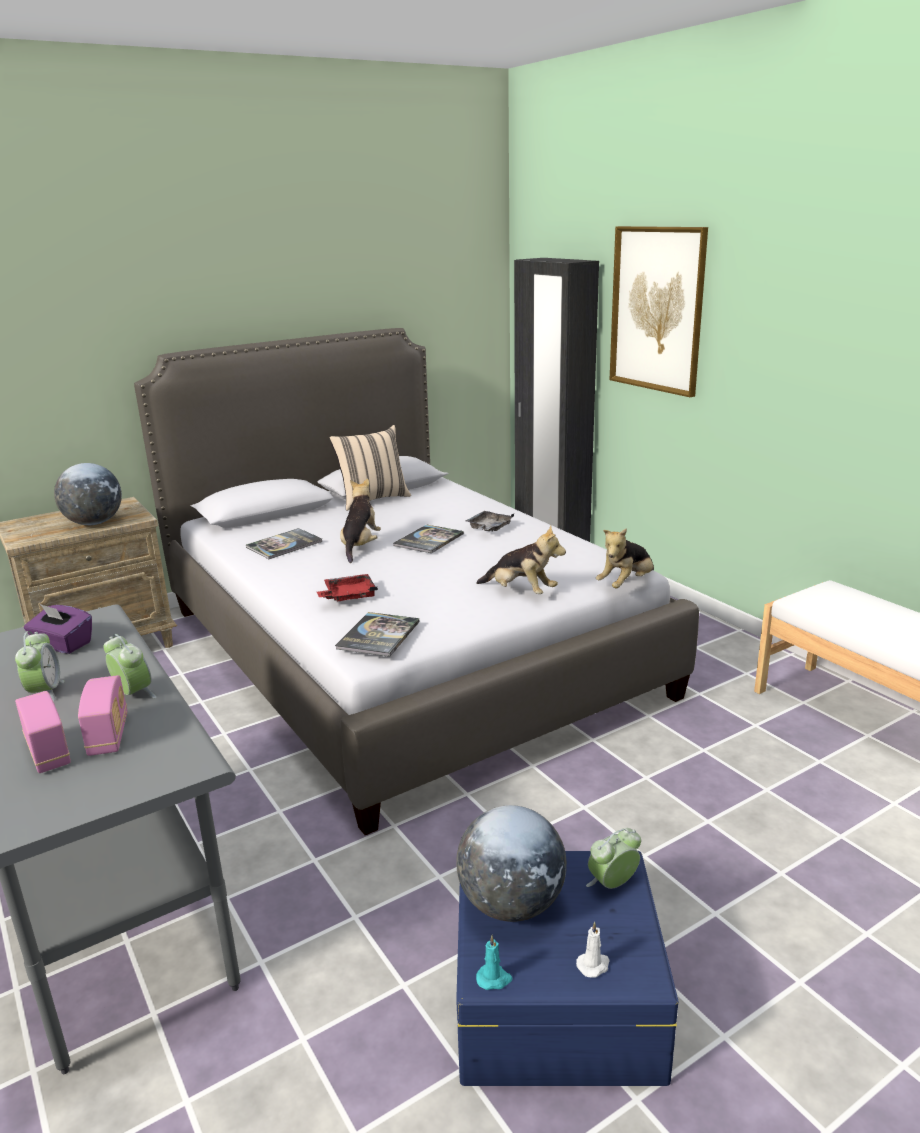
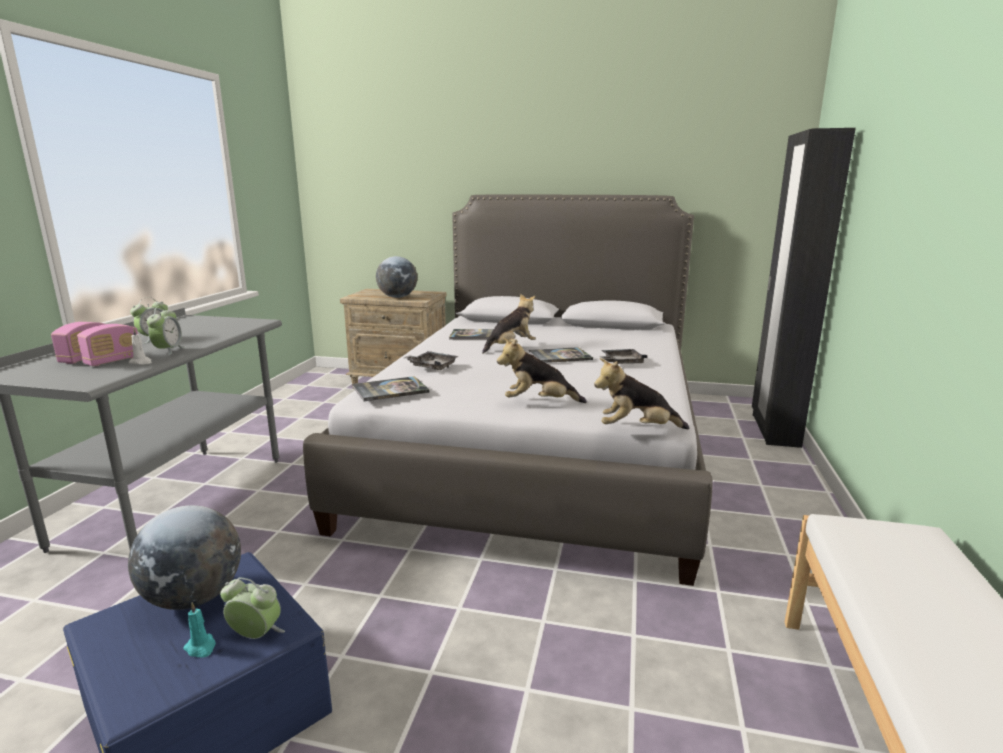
camera: 45 degrees right, 5 degrees down
purple tissue box [24,604,92,654] -> none
red tray [317,574,378,601] -> grey tray [404,351,459,370]
beige pillow [329,425,411,511] -> none
plush toy [476,525,566,594] -> plush toy turned 105 degrees clockwise [497,338,587,403]
turquoise candle [476,935,512,990] -> turquoise candle moved to [183,602,216,658]
white candle [576,922,610,978] -> white candle moved to [128,328,151,365]
picture [610,226,708,397] -> none

